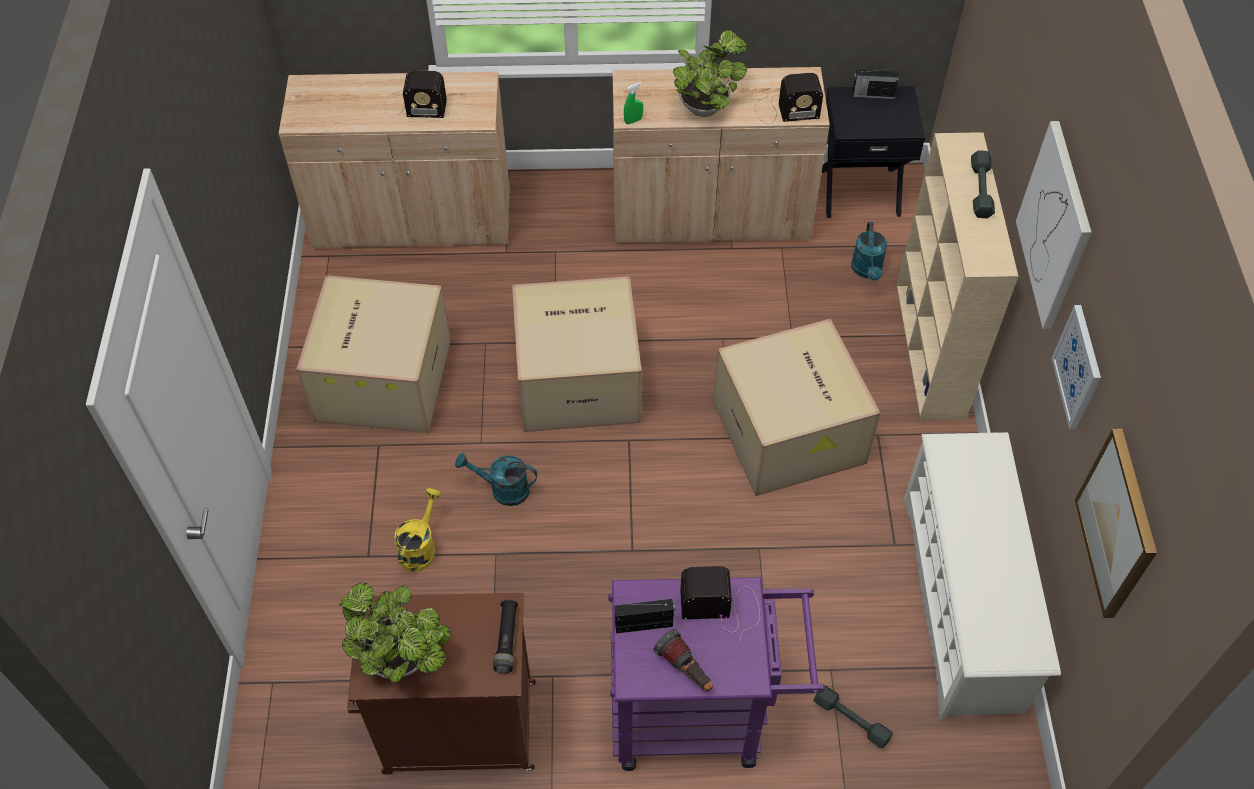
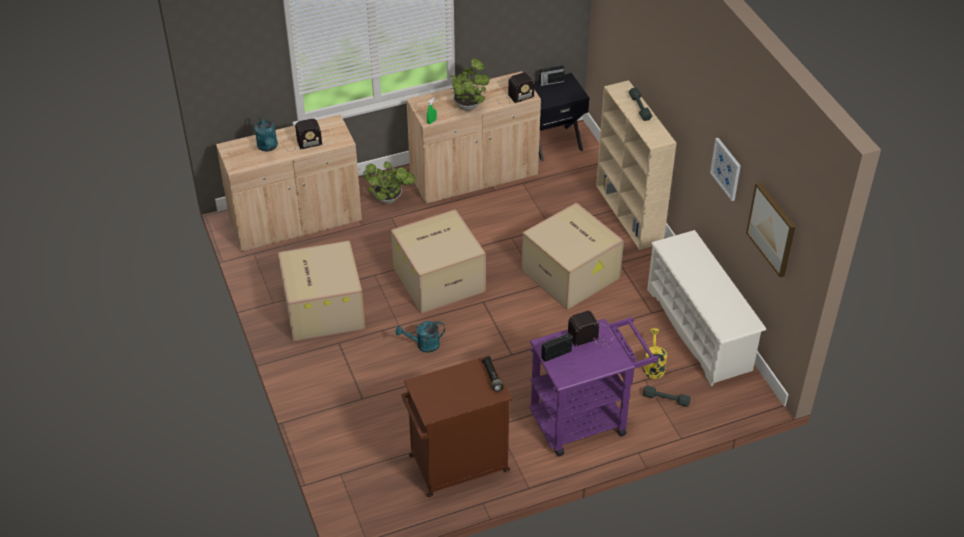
camera: 20 degrees left, 10 degrees down
potted plant [339,583,451,682] -> potted plant moved to [363,161,415,204]
yellow watering can [394,488,441,572] -> yellow watering can moved to [643,328,667,379]
flashlight [653,629,713,692] -> none
turquoise watering can [851,222,887,281] -> turquoise watering can moved to [254,115,278,152]
picture [1016,121,1092,329] -> none

